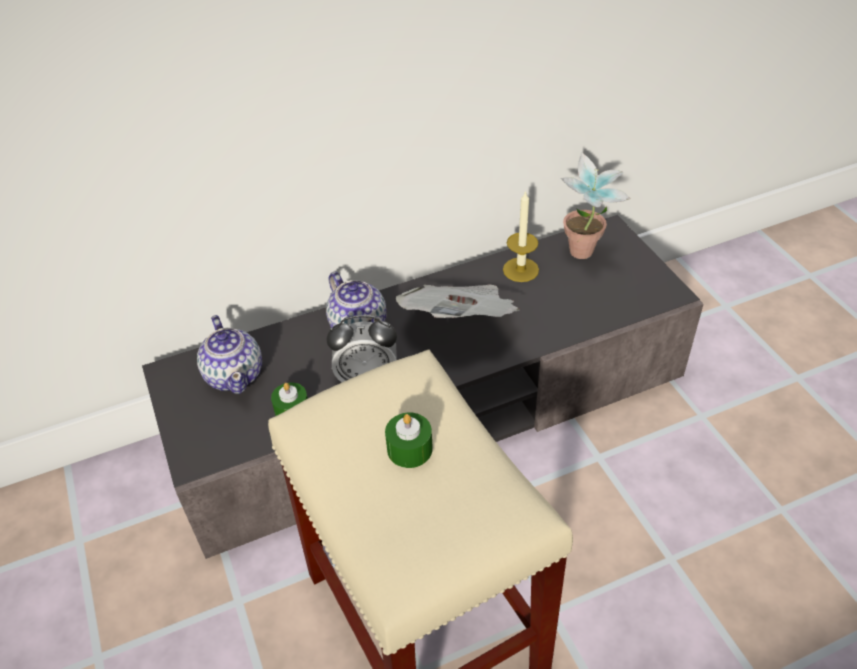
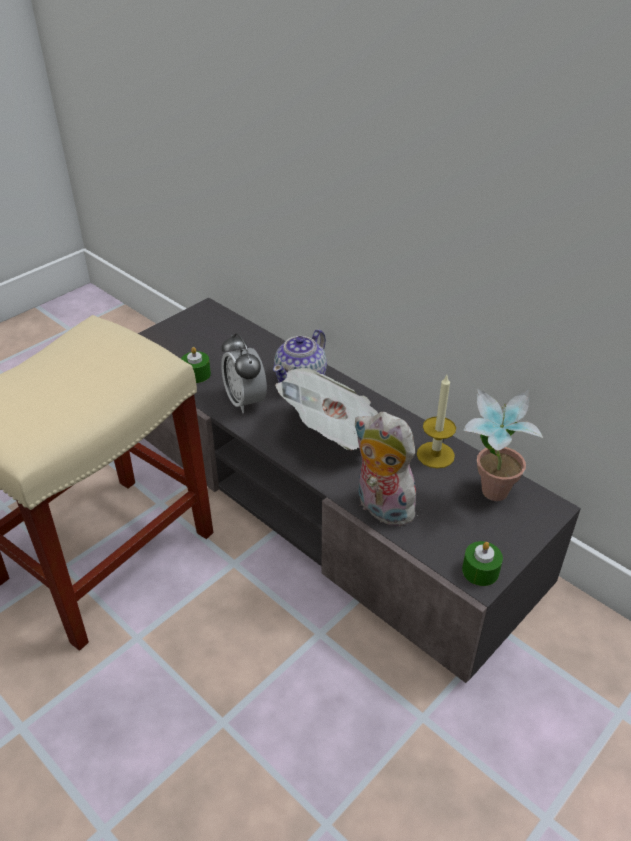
camera: 65 degrees right, 5 degrees down
teapot [197,315,262,394] -> none
green candle [385,413,433,468] -> green candle moved to [462,541,503,586]
none -> plush toy [354,412,420,526]

